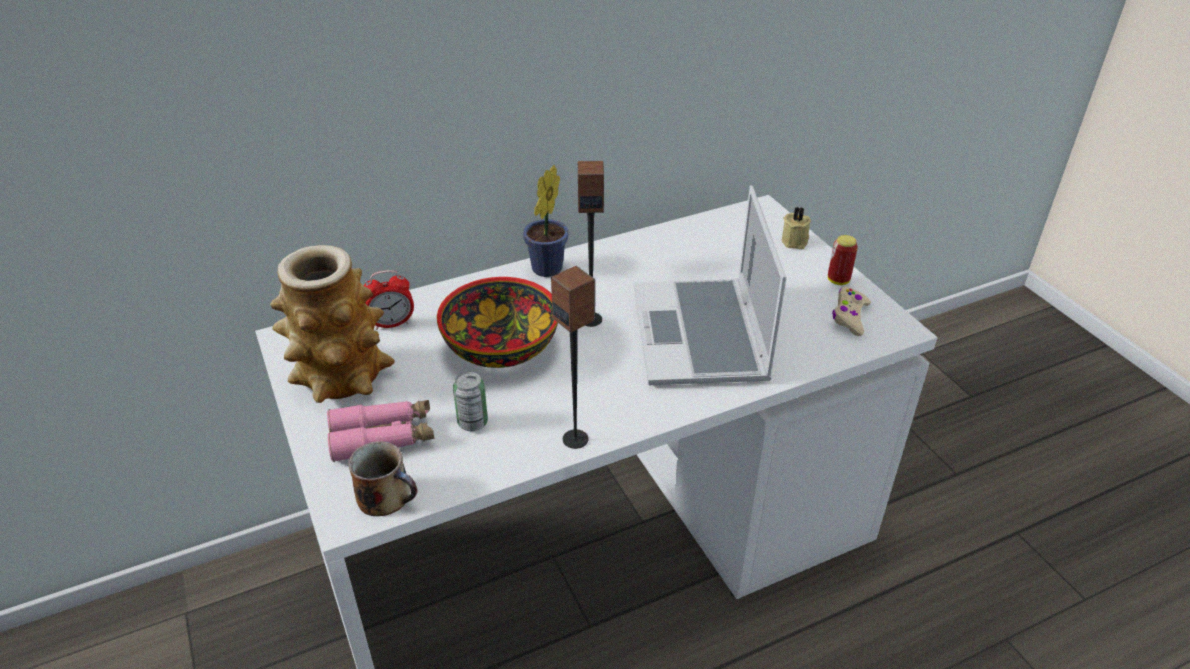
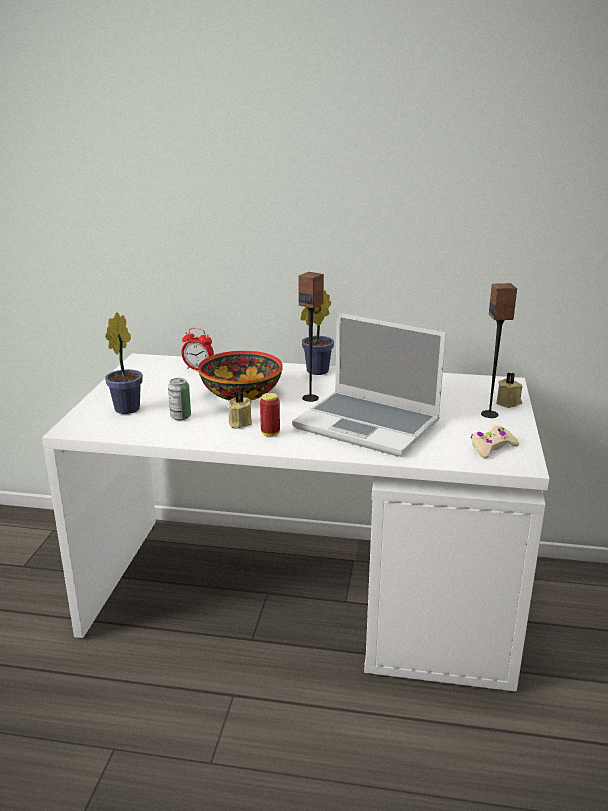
camera: 35 degrees right, 15 degrees down
vase [270,245,394,403] -> none
pink binoculars [327,400,435,462] -> potted plant [105,312,143,414]
mug [348,441,418,516] -> none
speaker [551,266,595,449] -> speaker moved to [481,283,517,418]
laptop [634,186,786,385] -> laptop turned 90 degrees counterclockwise [292,313,446,457]
can [828,235,858,285] -> can moved to [260,393,280,436]
none -> beige candle [229,391,252,429]

